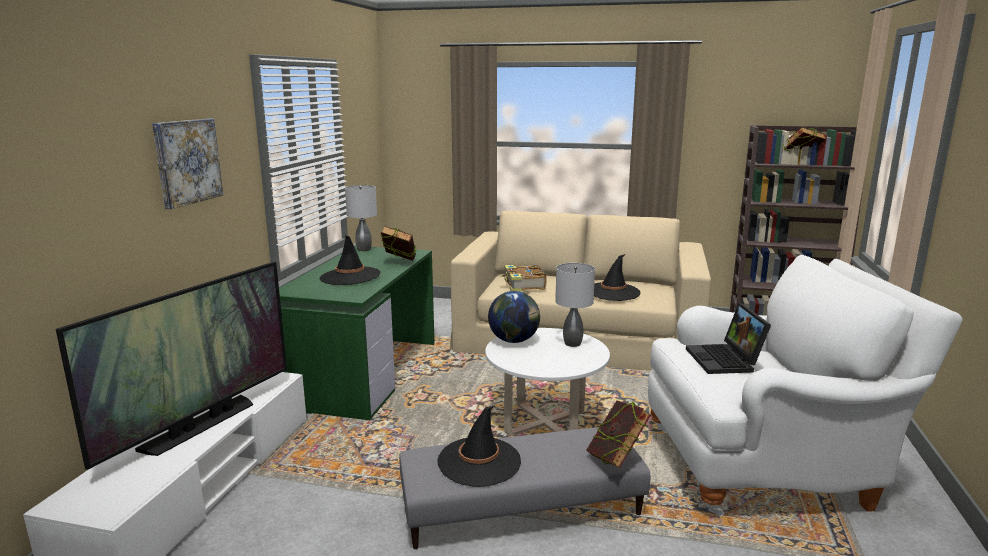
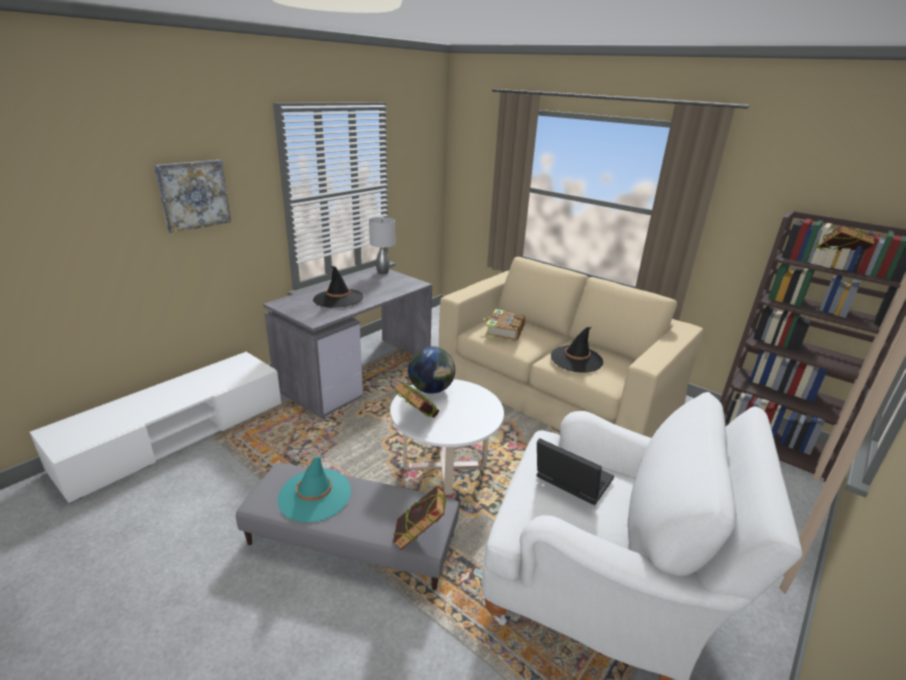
camera: 25 degrees right, 10 degrees up
television [56,262,287,470] -> none
green desk [279,246,435,420] -> grey desk [263,269,432,418]
book [381,226,416,261] -> book moved to [394,381,439,418]
black hat [437,406,521,487] -> turquoise hat [278,456,351,522]
grey table lamp [555,263,595,347] -> none
laptop [686,303,771,374] -> laptop turned 105 degrees clockwise [537,438,614,505]

